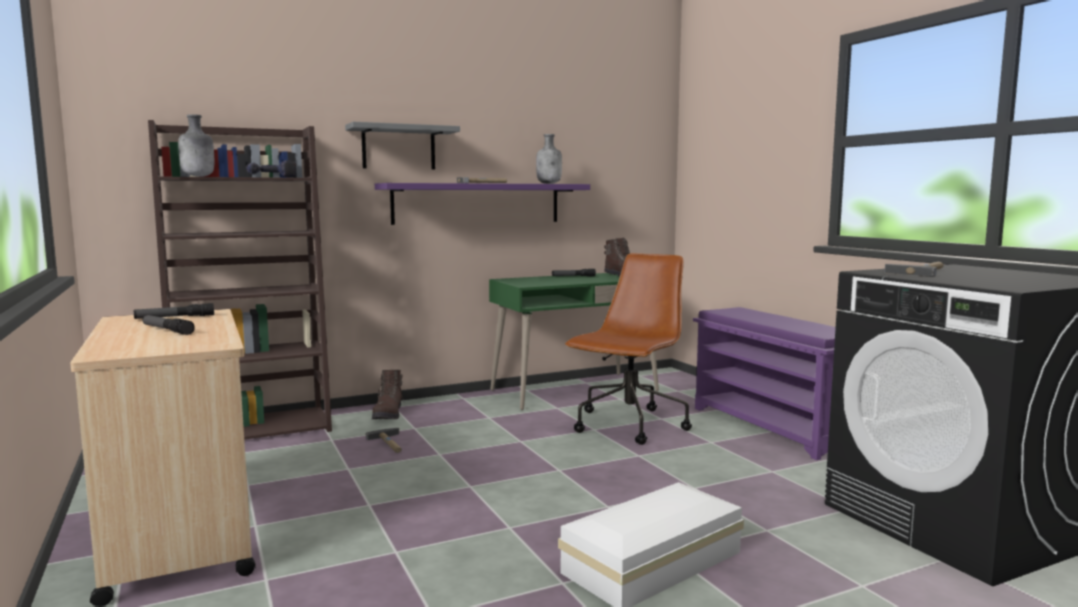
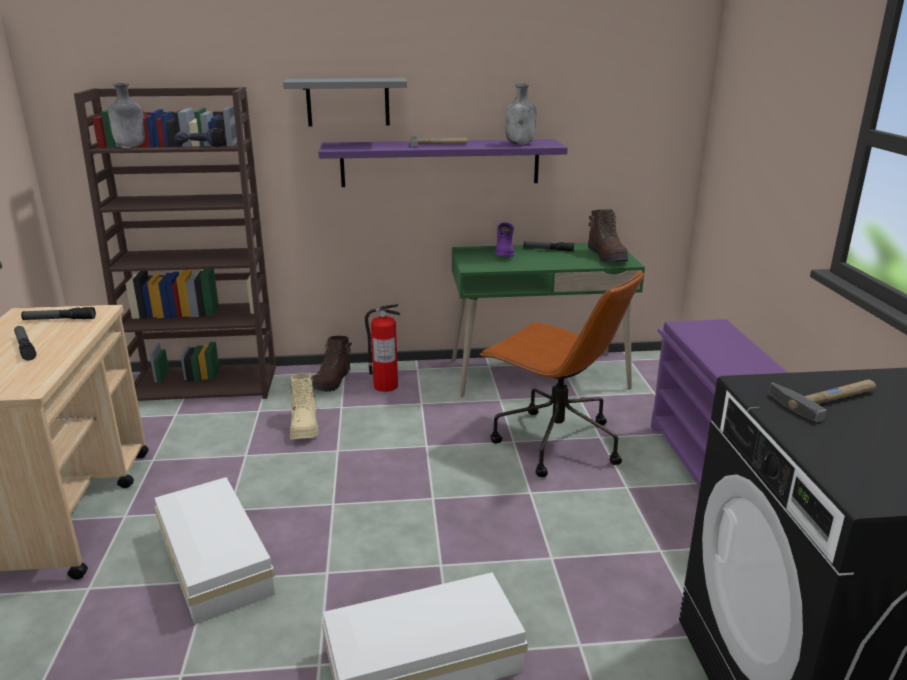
camera: 20 degrees right, 15 degrees up
hammer [366,428,402,453] -> beige boot [290,373,320,439]
brown office chair [565,253,692,445] -> brown office chair turned 75 degrees clockwise [480,270,644,477]
none -> white storage box [154,477,275,625]
none -> fire extinguisher [365,304,400,392]
none -> purple boot [495,222,515,257]

